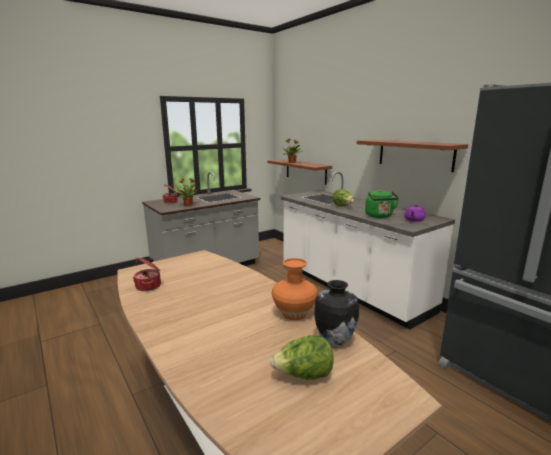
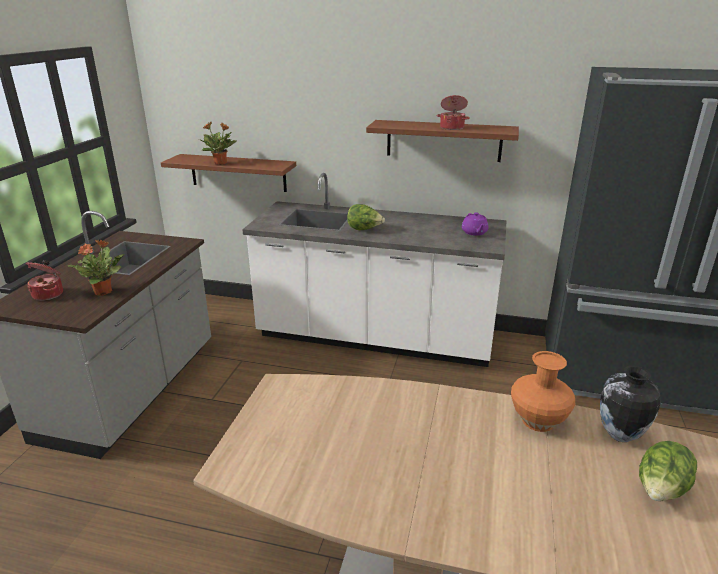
camera: 40 degrees left, 10 degrees up
cooking pot [133,257,161,291] -> cooking pot moved to [437,95,470,130]
green kettle [365,190,399,218] -> none

